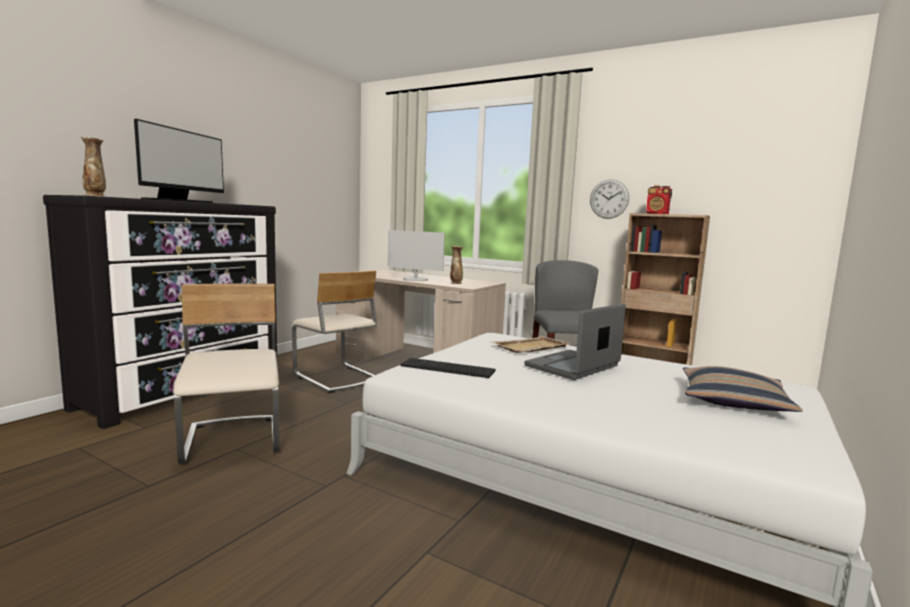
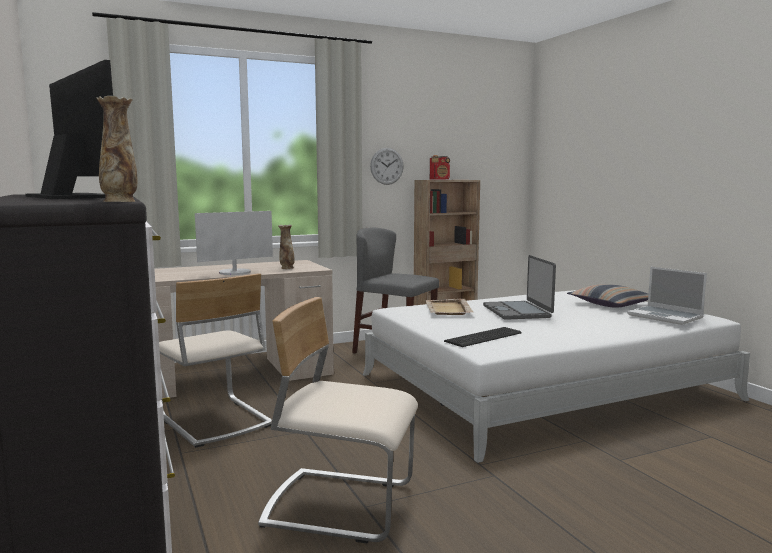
camera: 55 degrees left, 0 degrees up
beige chair [292,270,377,393] -> beige chair turned 60 degrees clockwise [159,273,272,448]
none -> laptop [627,267,707,325]

